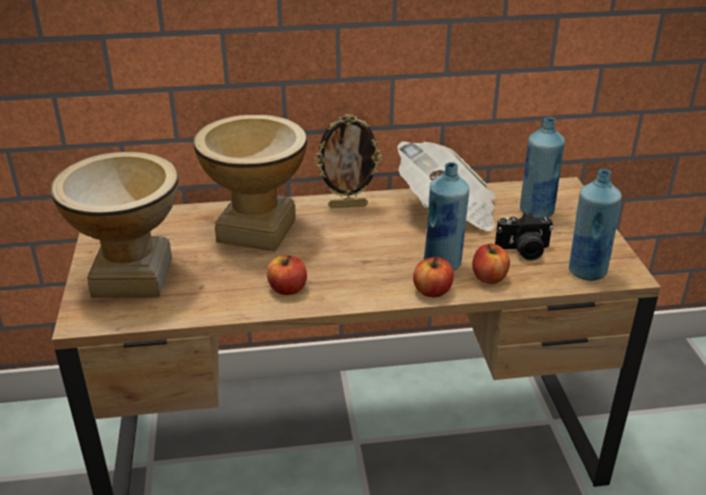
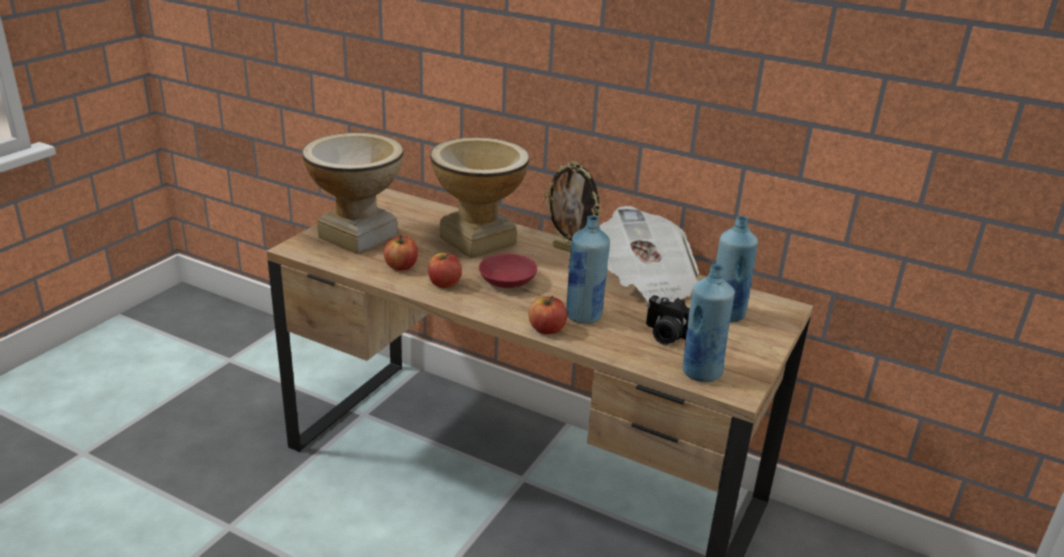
camera: 35 degrees right, 5 degrees down
apple [472,244,510,284] -> apple moved to [384,235,418,270]
none -> red bowl [479,254,537,288]

